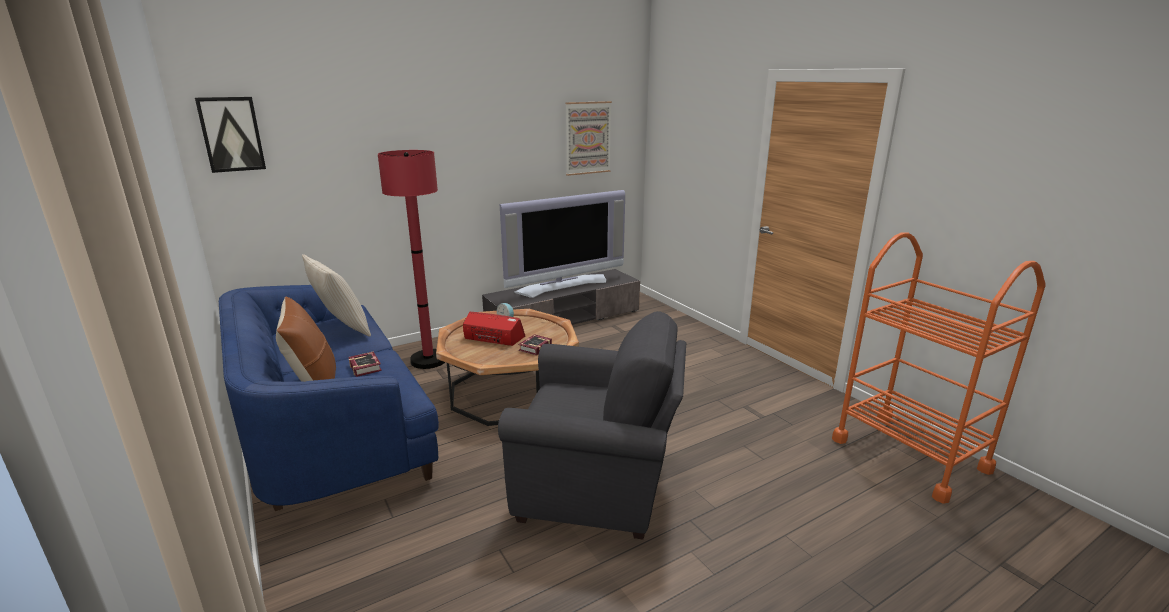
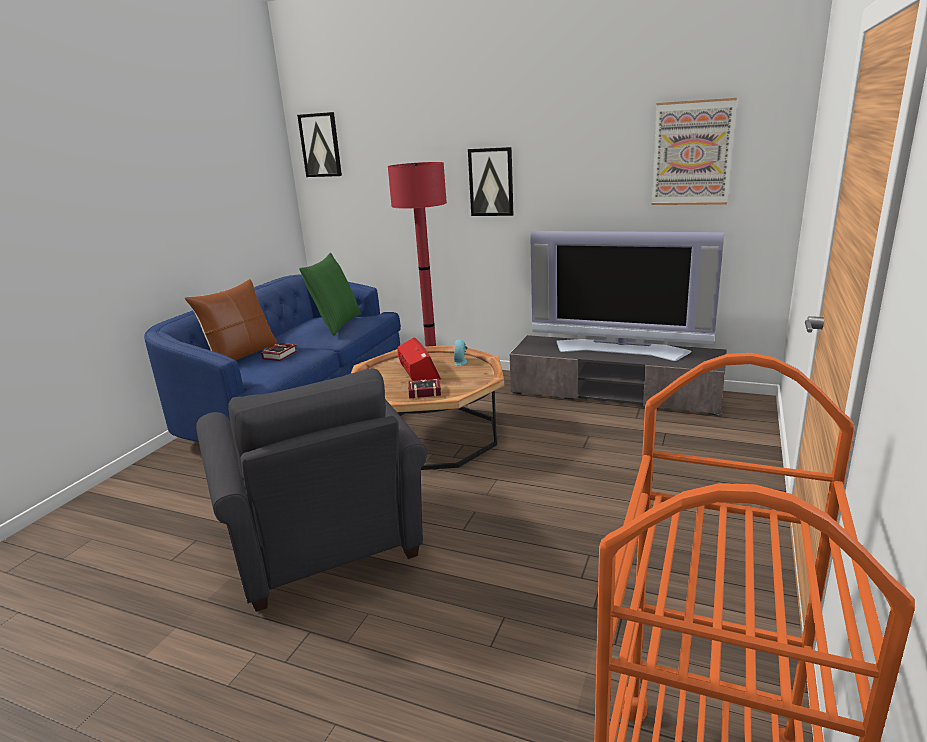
camera: 55 degrees right, 0 degrees up
beige pillow [302,254,371,337] -> green pillow [299,253,361,336]
none -> picture [468,147,513,216]

